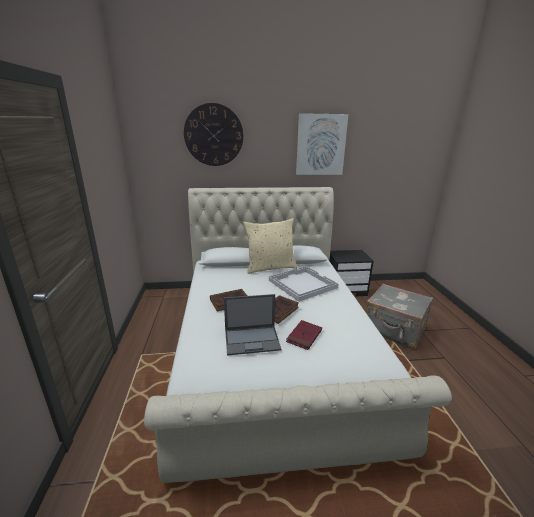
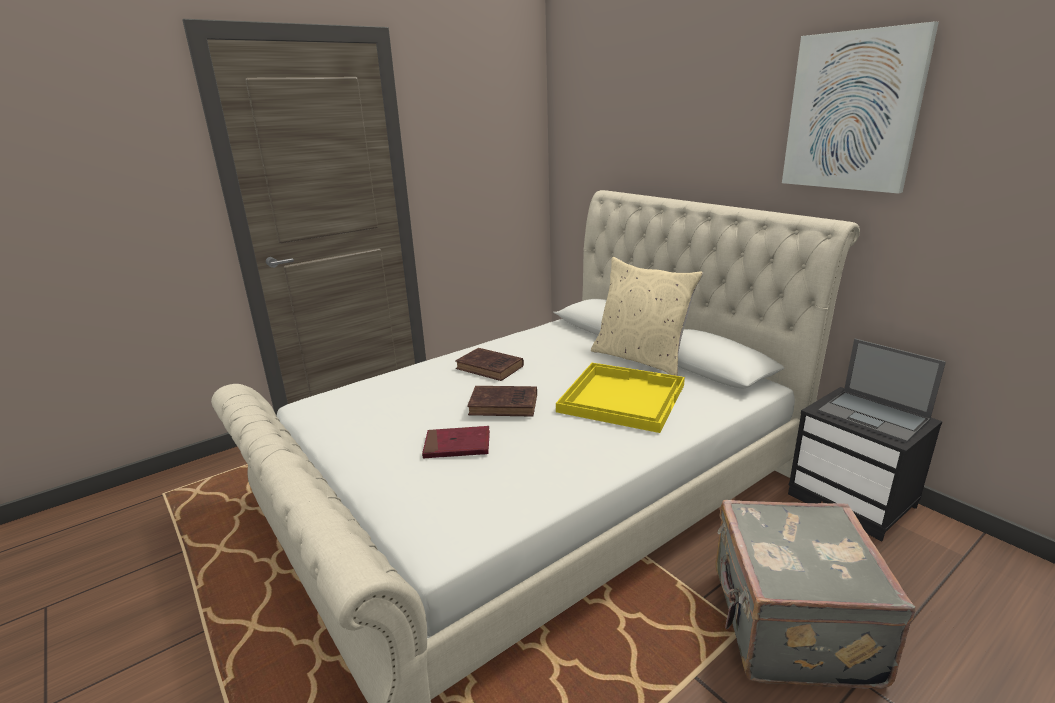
camera: 60 degrees right, 0 degrees up
wall clock [184,103,243,166] -> none
laptop [224,294,281,356] -> laptop moved to [818,339,946,443]
white tray [269,266,339,302] -> yellow tray [556,363,685,433]

